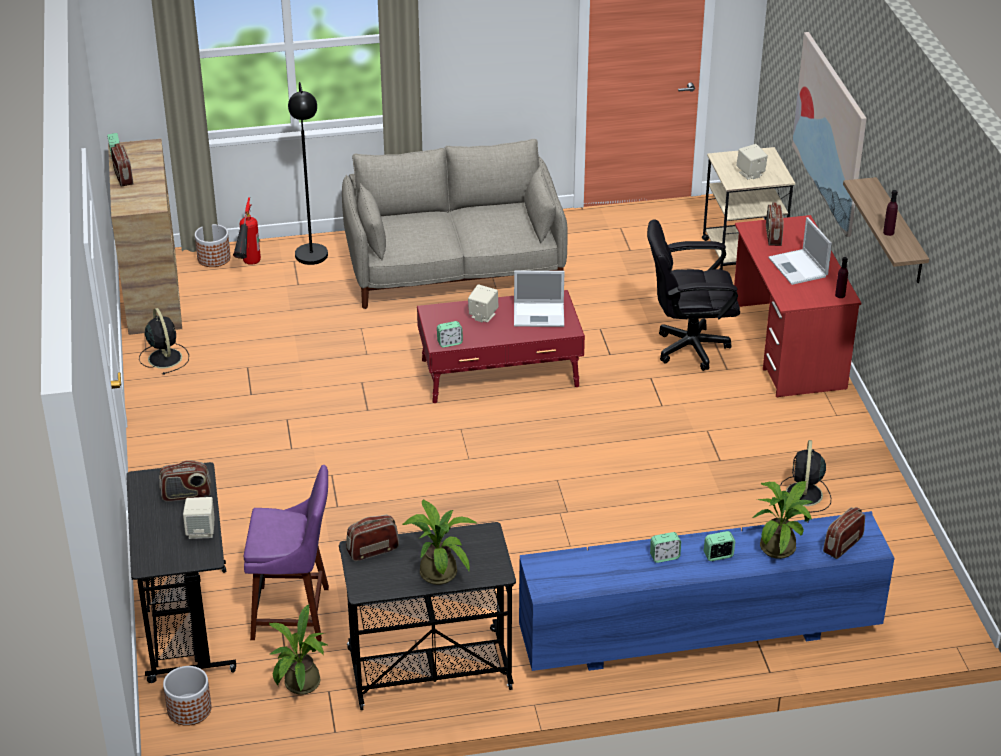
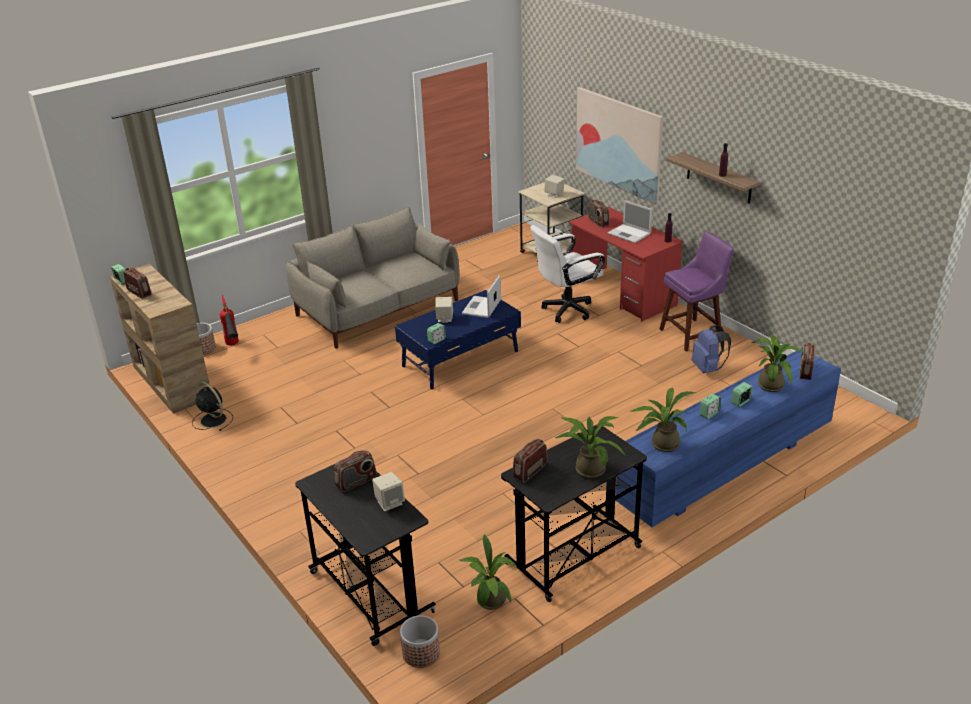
camera: 25 degrees left, 5 degrees down
purple chair [244,465,329,641] -> purple chair moved to [660,231,734,351]
black floor lamp [288,82,328,265] -> none
red coffee table [417,290,585,403] -> blue coffee table [395,290,521,389]
laptop [514,271,564,327] -> laptop turned 135 degrees clockwise [462,276,501,318]
black office chair [647,219,740,371] -> white office chair [530,225,605,323]
black fan [780,440,831,513] -> blue backpack [691,325,731,373]
none -> potted plant [631,388,695,452]

